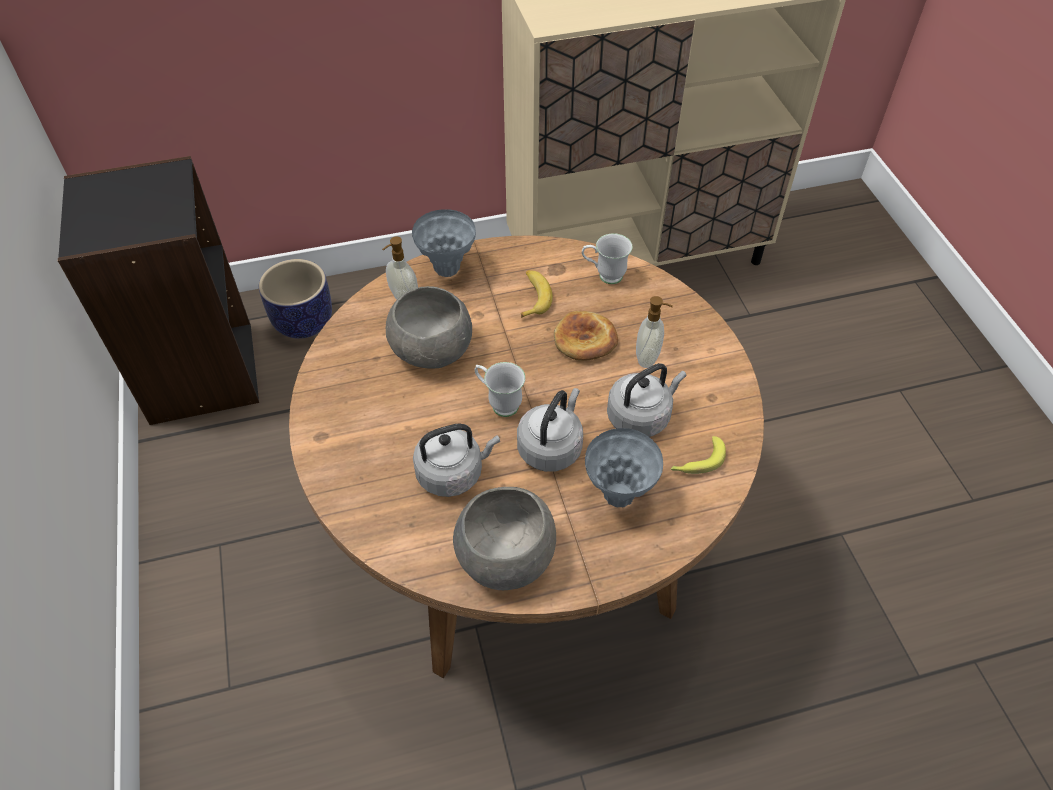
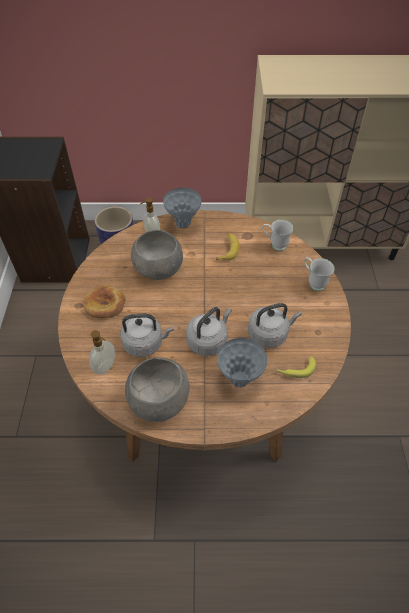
camera: 15 degrees right, 0 degrees up
white mug [475,362,525,417] -> white mug moved to [304,257,335,291]
bread [554,311,618,361] -> bread moved to [83,285,125,318]
soap dispenser [636,296,673,368] -> soap dispenser moved to [89,330,115,374]

